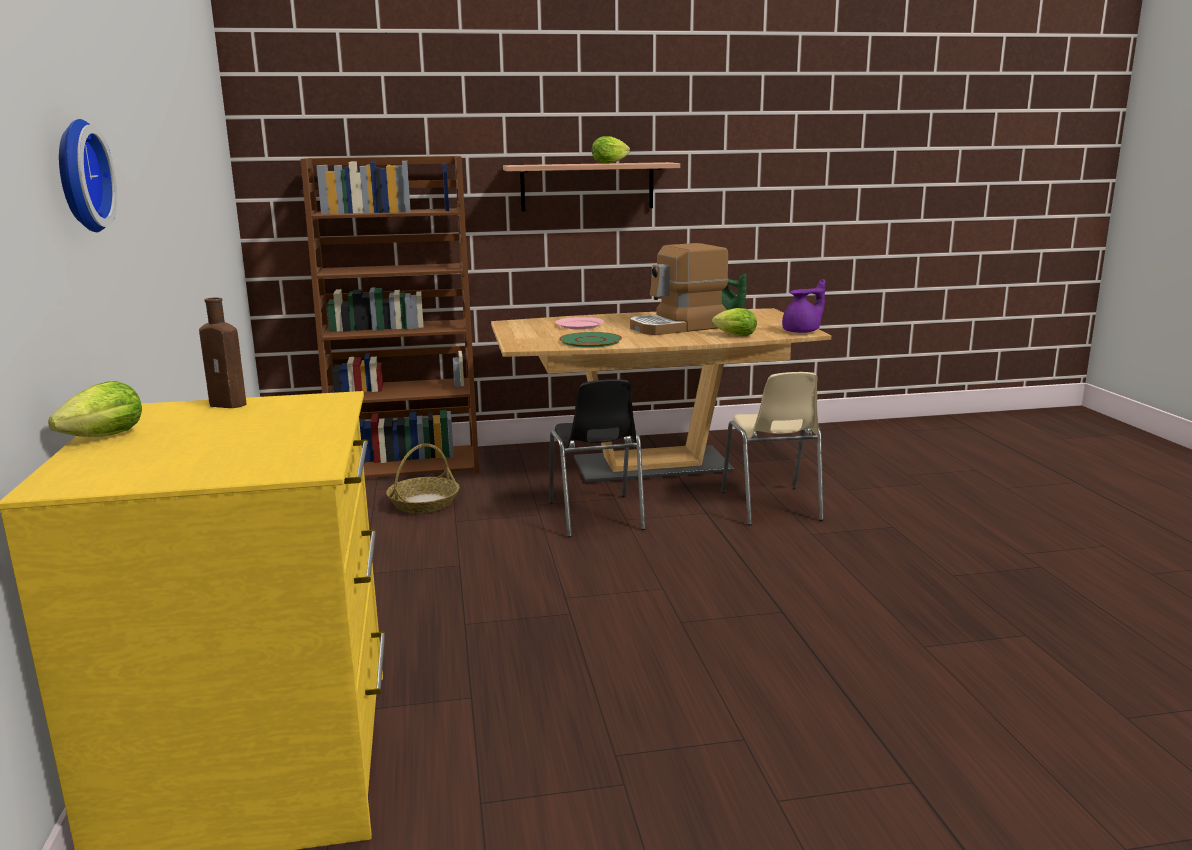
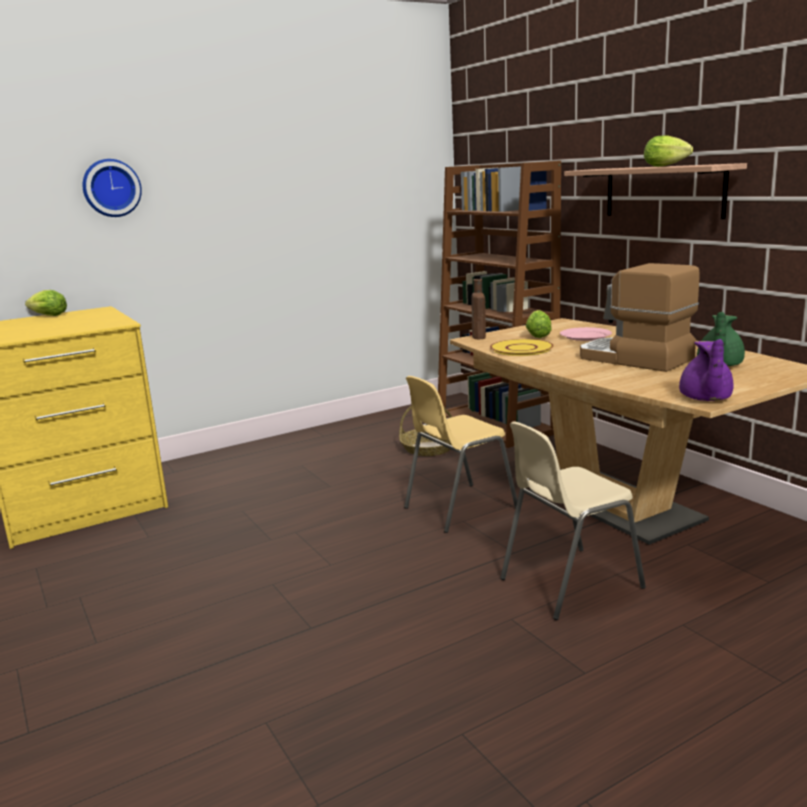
camera: 70 degrees right, 0 degrees up
brown bottle [199,298,246,408] -> brown bottle moved to [471,279,486,339]
black chair [549,379,646,537] -> yellow chair [404,376,517,533]
green plate [559,332,622,348] -> yellow plate [490,339,553,356]
lettuce [712,308,757,336] -> lettuce moved to [526,310,552,338]
purple teapot [782,279,825,333] -> purple teapot turned 60 degrees clockwise [679,339,734,401]

